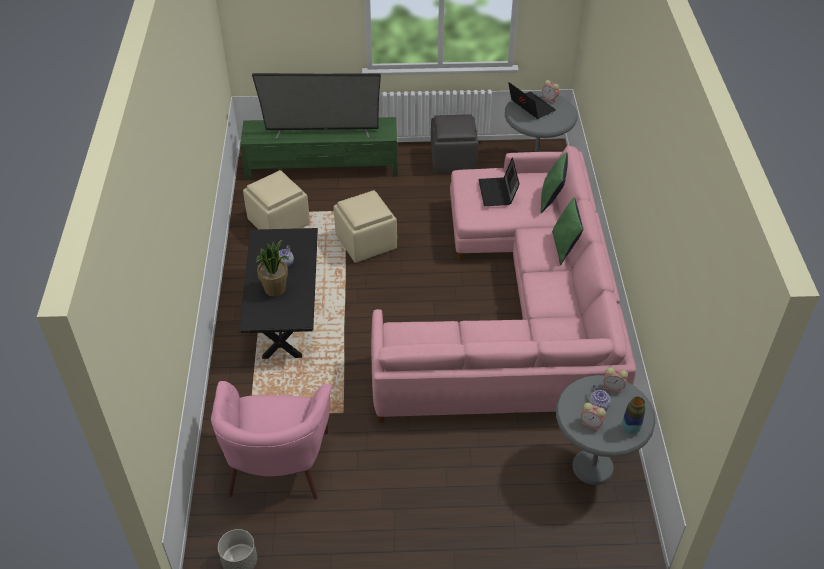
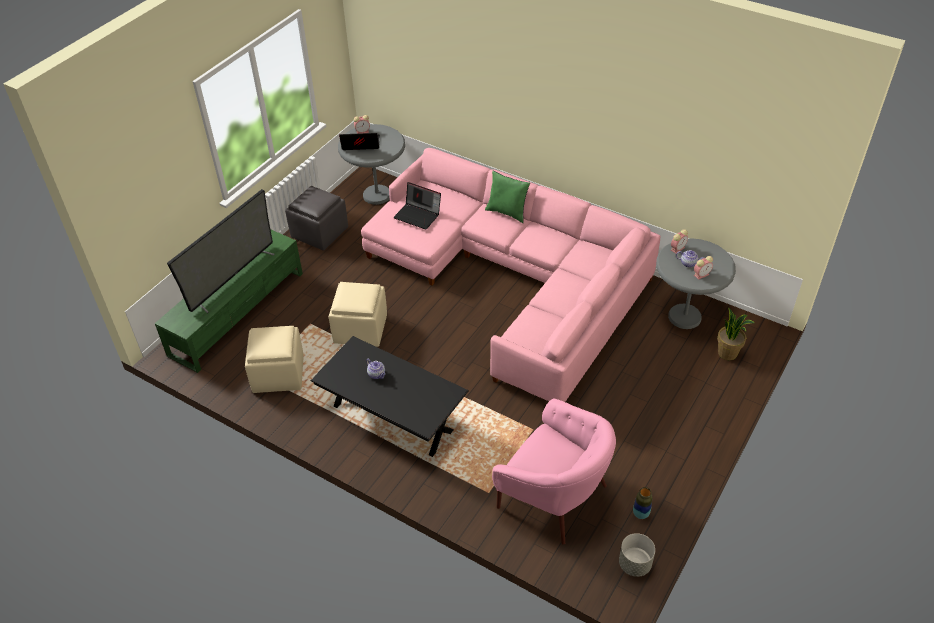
camera: 55 degrees left, 0 degrees up
potted plant [256,240,289,297] -> potted plant moved to [717,308,755,360]
green pillow [541,152,568,213] -> none
vase [622,397,645,434] -> vase moved to [633,487,652,519]

